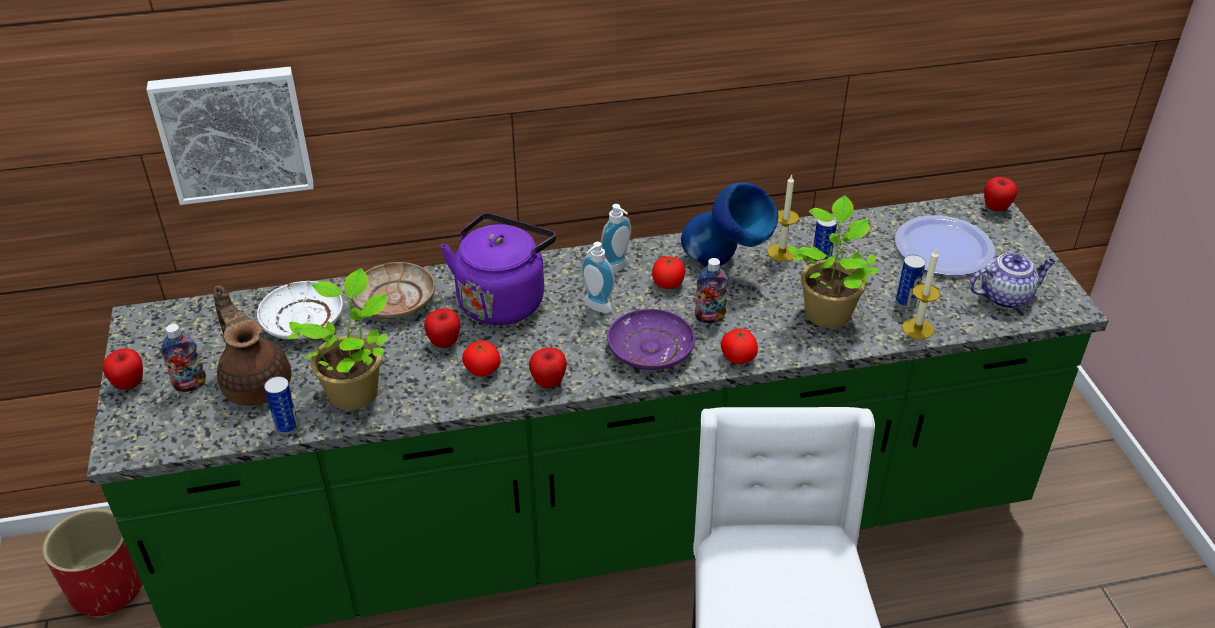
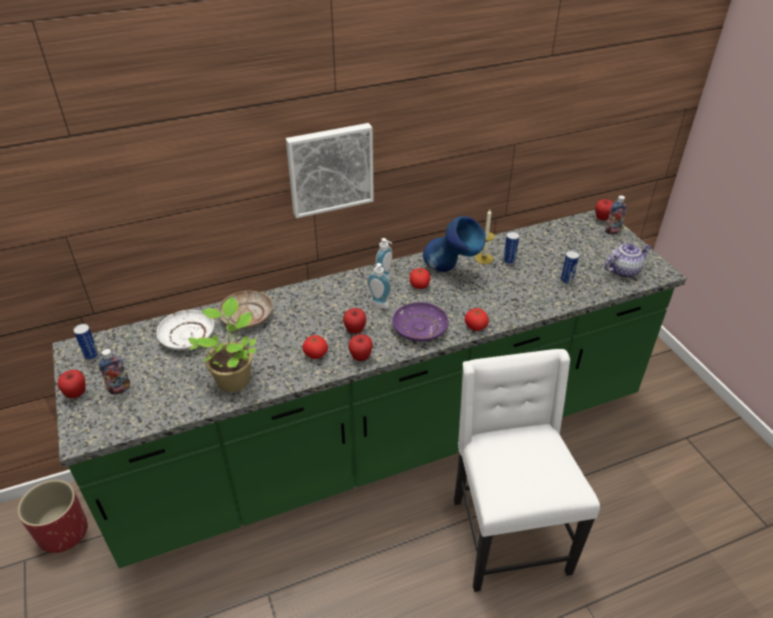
camera: 10 degrees left, 0 degrees up
picture [147,67,314,205] -> picture moved to [286,123,374,218]
brown teapot [213,286,291,406] -> none
can [264,376,299,435] -> can moved to [73,324,99,361]
apple [424,308,460,348] -> apple moved to [343,308,366,334]
purple kettle [441,213,556,325] -> none
bottle [695,258,728,323] -> bottle moved to [605,195,627,234]
potted plant [787,195,879,328] -> none
plate [895,216,995,276] -> none
candle [902,248,940,339] -> none

